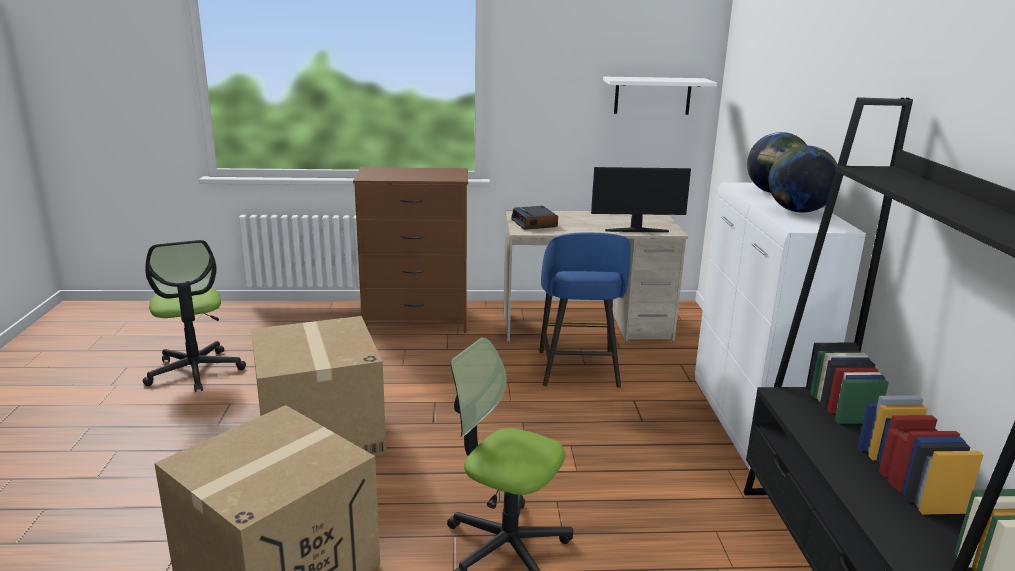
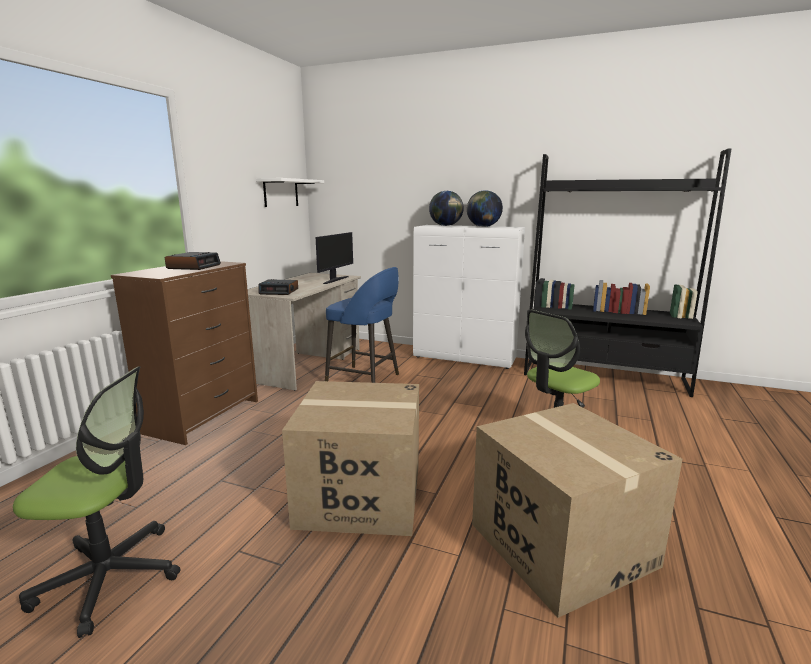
camera: 65 degrees left, 5 degrees down
none -> alarm clock [165,252,221,270]

